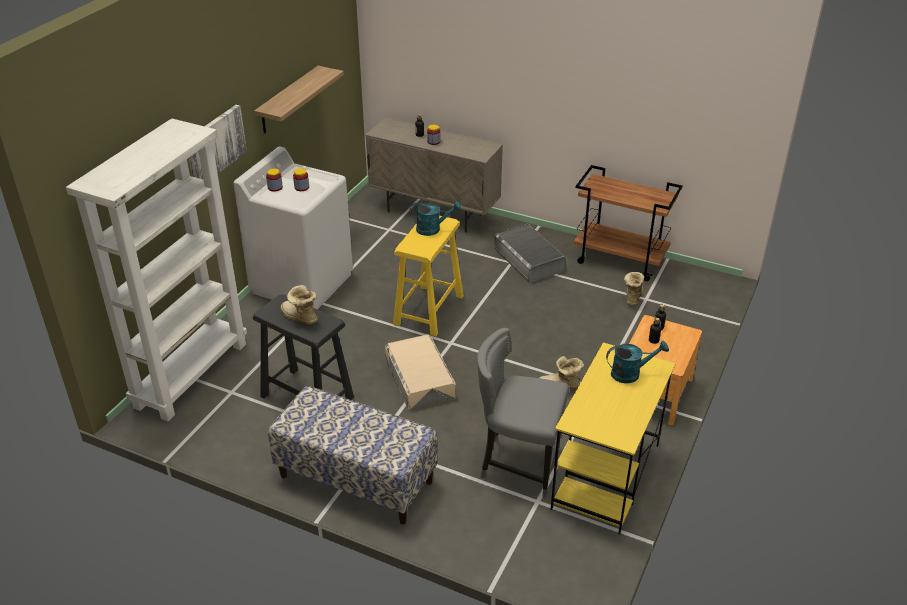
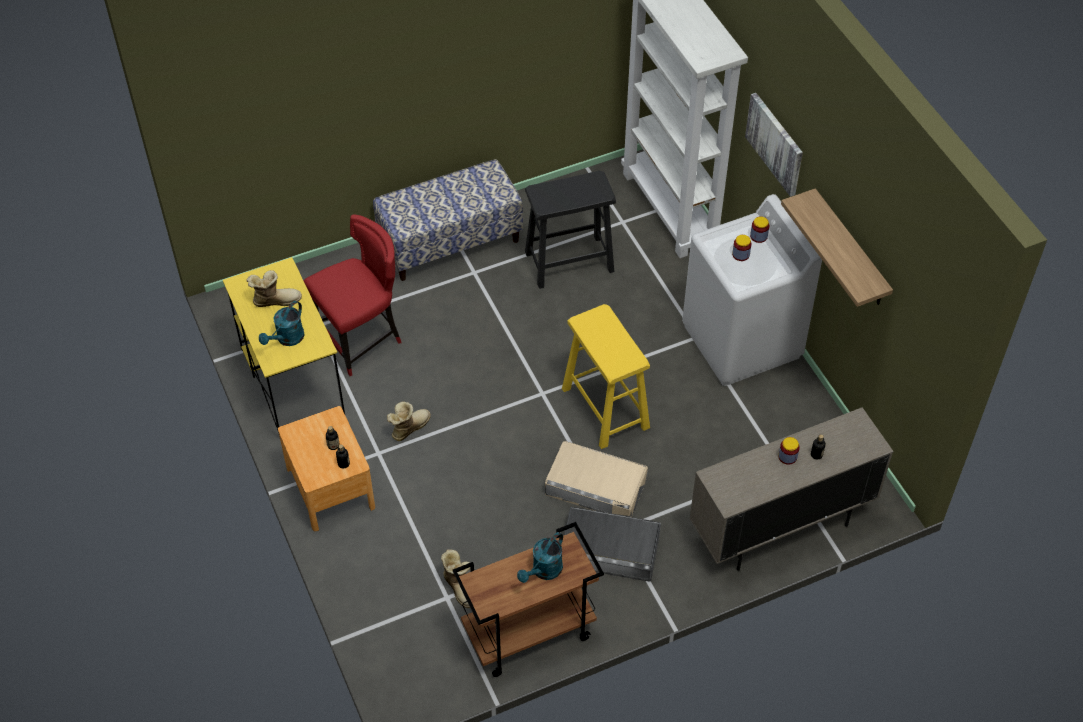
camera: 130 degrees right, 15 degrees up
boot [280,285,318,325] -> boot moved to [246,270,302,307]
beige storage box [385,335,456,410] -> beige storage box moved to [545,441,648,517]
turquoise watering can [410,201,462,236] -> turquoise watering can moved to [517,532,563,583]
grey chair [477,328,569,498] -> red chair [304,215,401,376]

